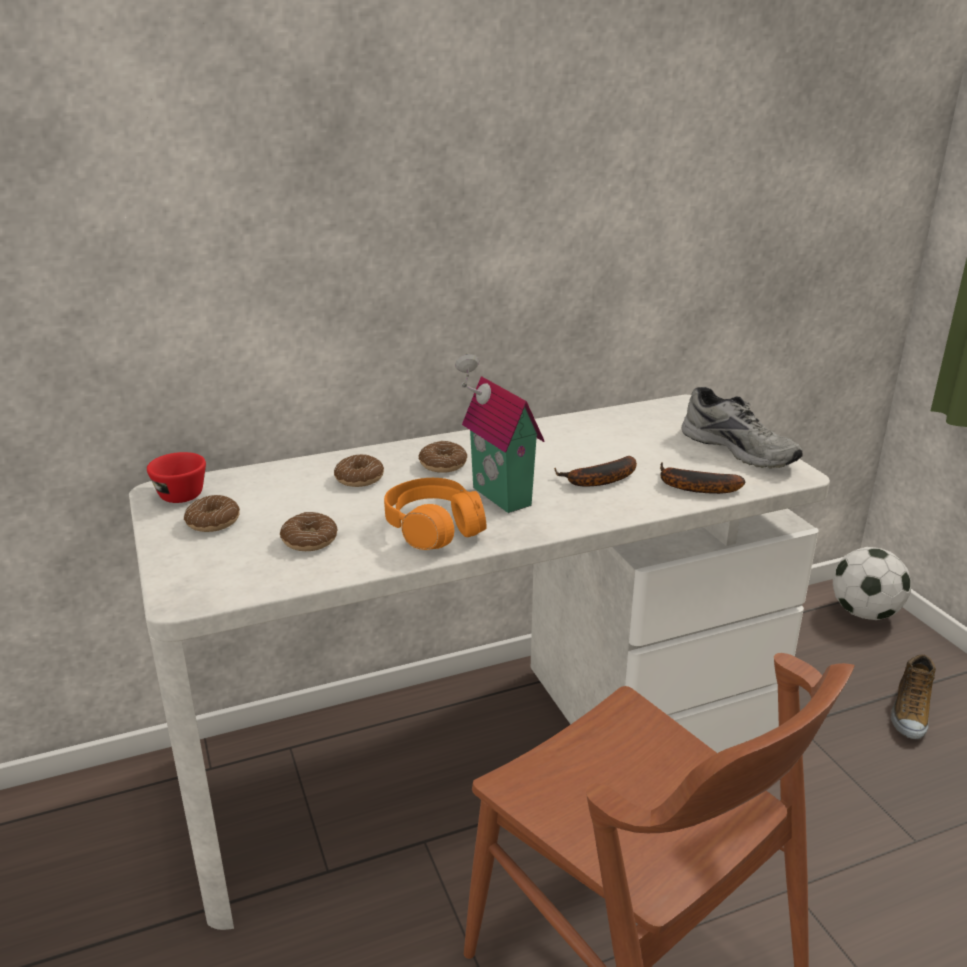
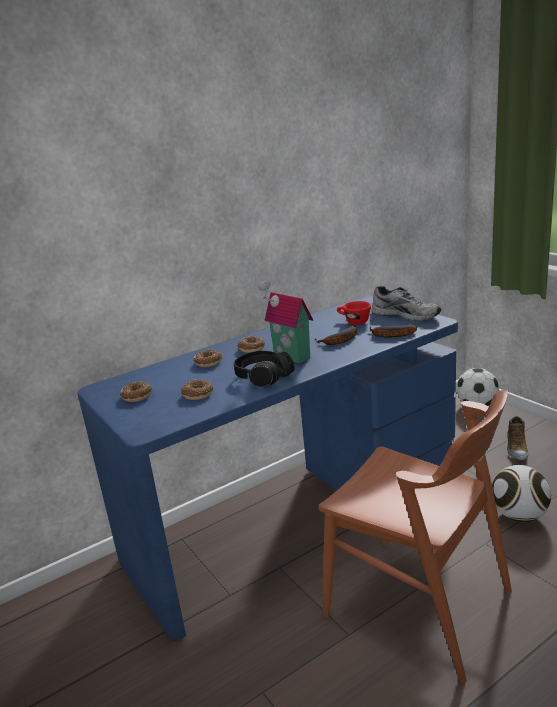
camera: 10 degrees left, 5 degrees down
white desk [129,395,830,930] -> blue desk [77,296,458,639]
red cup [147,452,206,503] -> red cup moved to [337,301,371,325]
orange headphones [384,478,487,550] -> black headphones [234,351,295,387]
none -> football [492,465,551,522]

